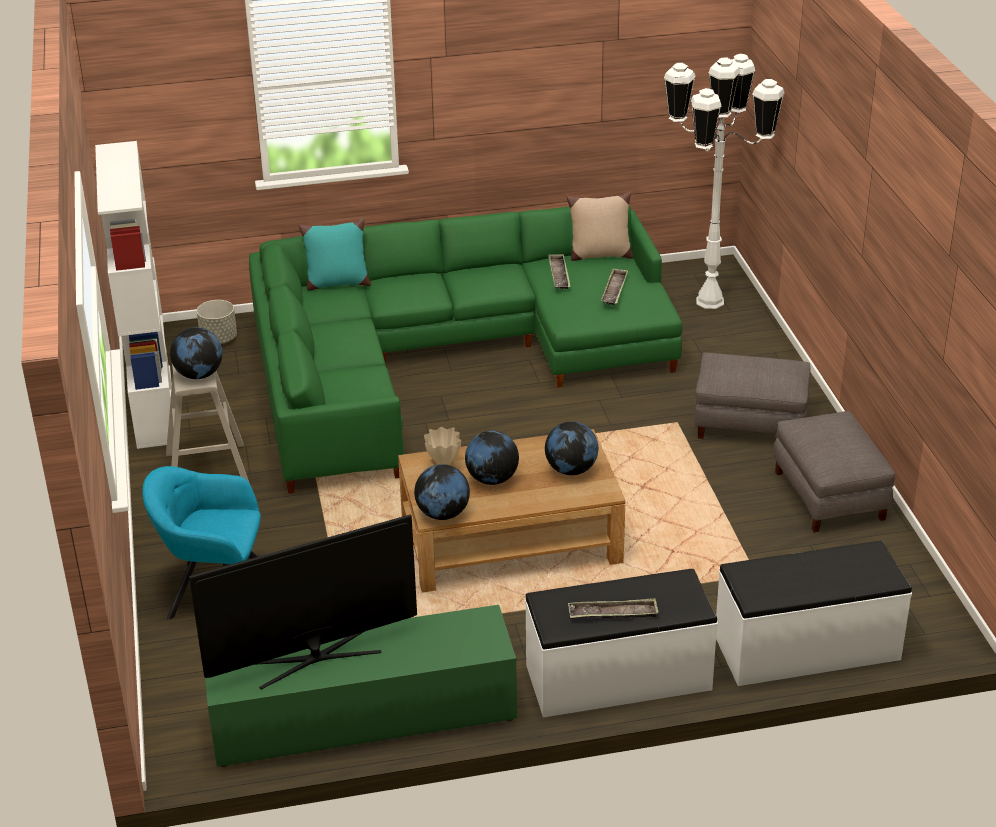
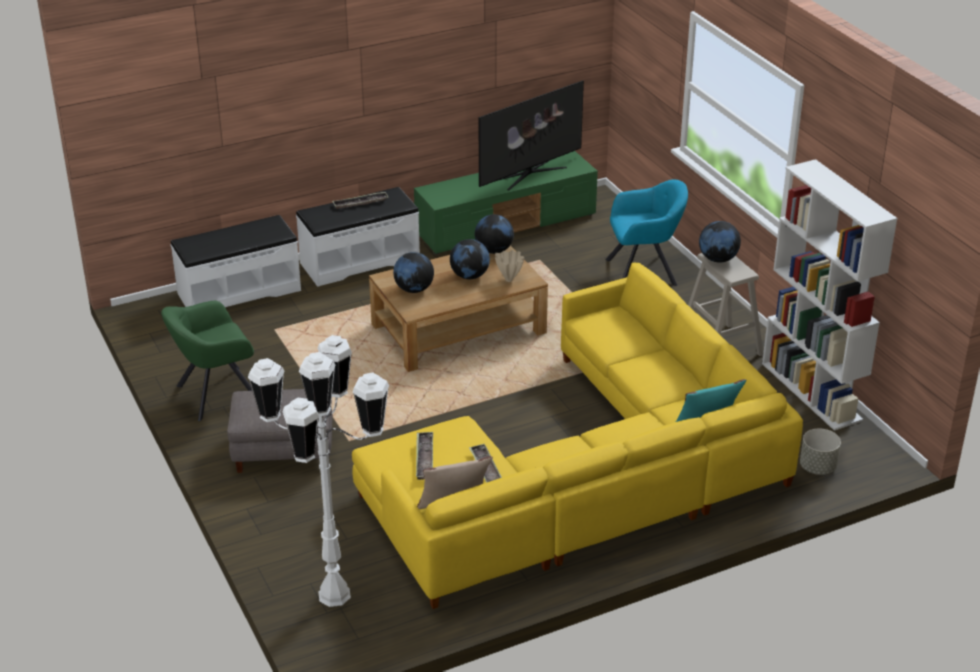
camera: 165 degrees right, 0 degrees up
green sofa [249,205,683,494] -> yellow sofa [352,263,803,609]
grey ottoman [774,411,895,532] -> green armchair [161,301,254,421]

